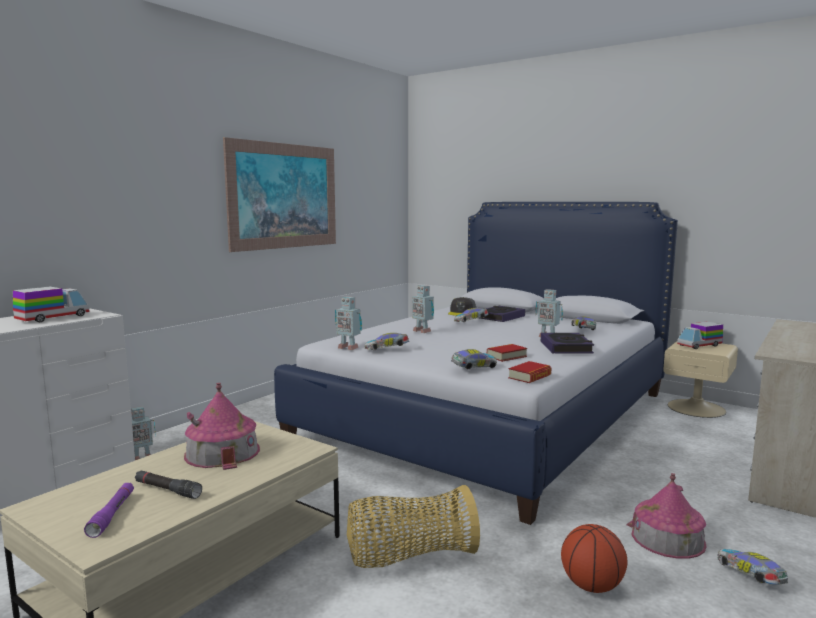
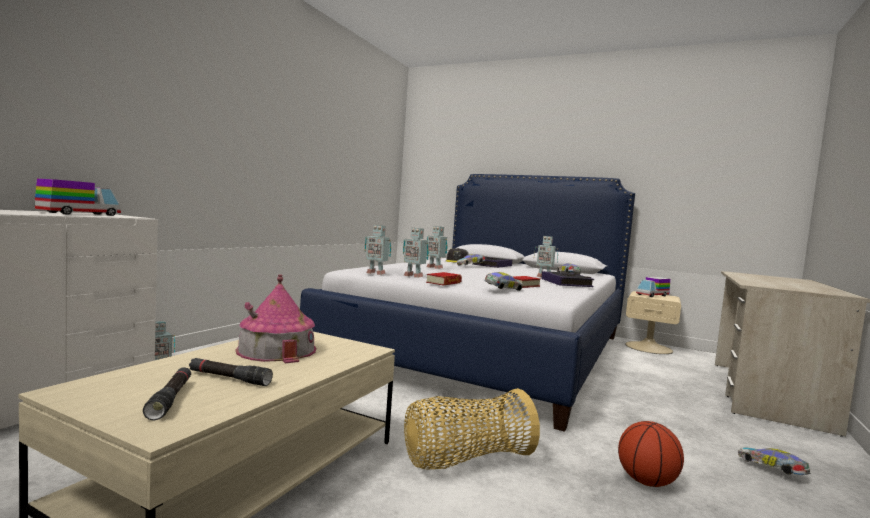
camera: 10 degrees left, 5 degrees down
purple flashlight [84,483,134,538] -> black flashlight [143,368,191,420]
picture [223,137,336,252] -> none
toy car [364,333,409,350] -> toy robot [403,228,429,278]
book [508,361,551,383] -> book moved to [426,272,462,286]
toy house [627,473,707,559] -> none

